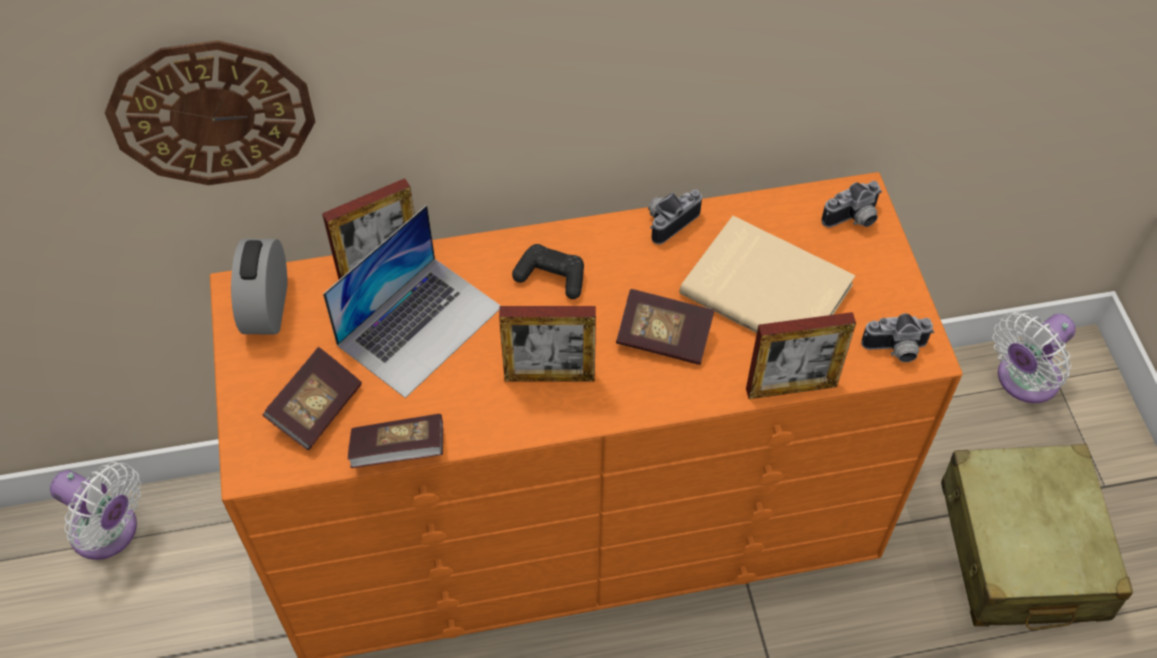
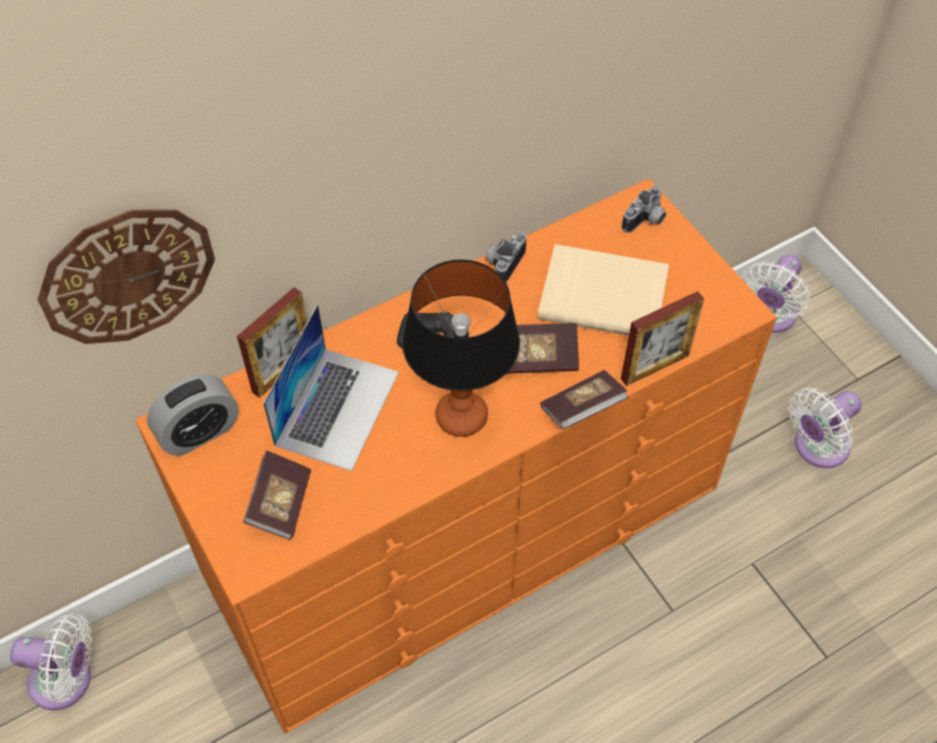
camera: 20 degrees left, 0 degrees up
alarm clock [231,238,288,335] -> alarm clock turned 105 degrees counterclockwise [147,375,239,456]
book [348,414,443,468] -> book moved to [540,370,629,429]
picture frame [499,306,596,381] -> table lamp [402,259,520,437]
camera [861,313,934,362] -> none
beige suitcase [941,444,1133,630] -> white fan [789,388,862,468]

